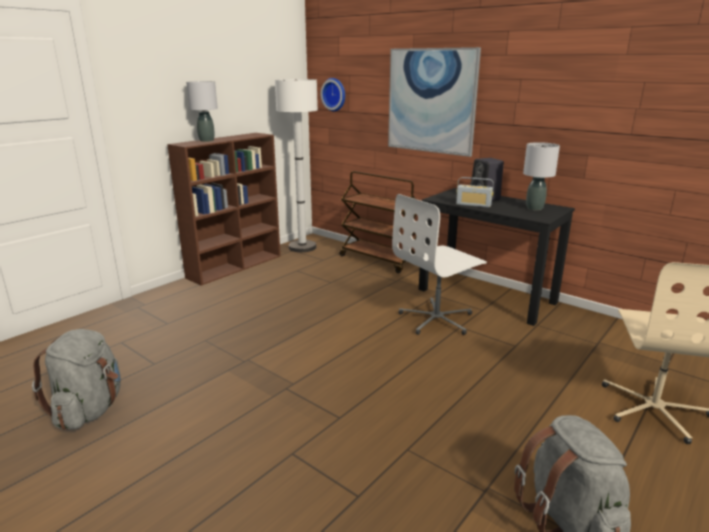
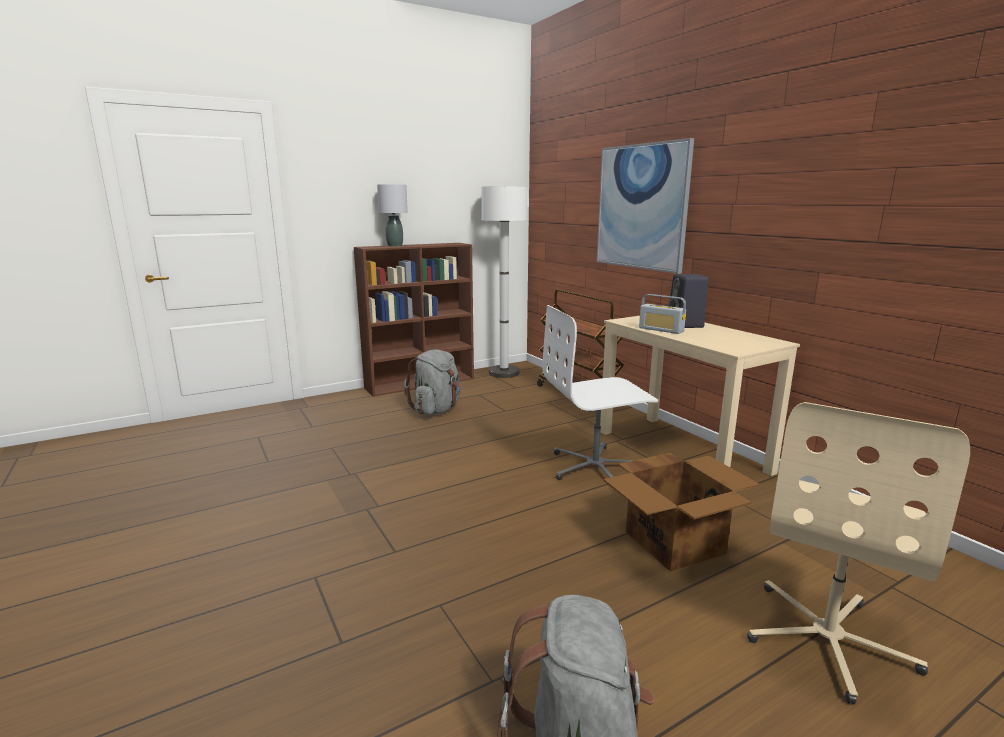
camera: 20 degrees right, 5 degrees down
grey backpack [32,329,121,430] -> grey backpack moved to [404,350,460,415]
wall clock [321,78,345,111] -> none
black desk [419,188,575,326] -> beige desk [600,316,800,476]
grey table lamp [523,142,560,210] -> none
none -> cardboard box [603,453,760,571]

